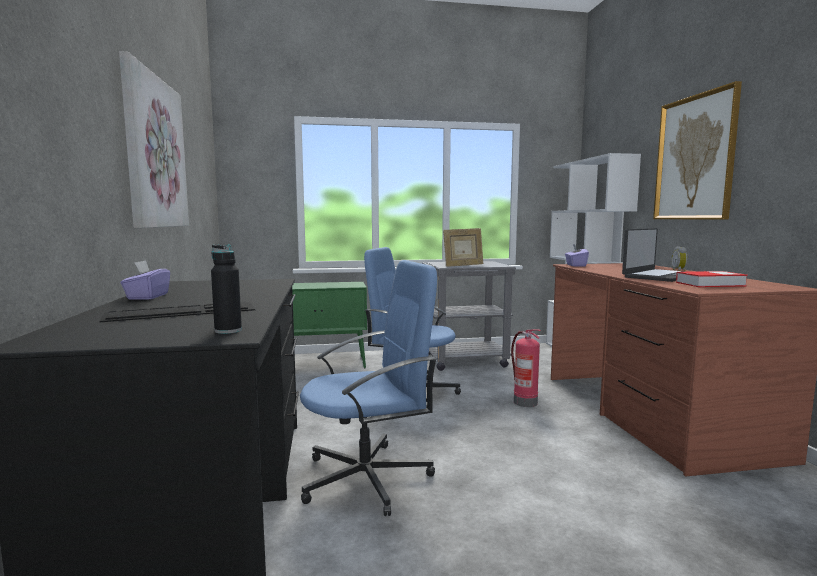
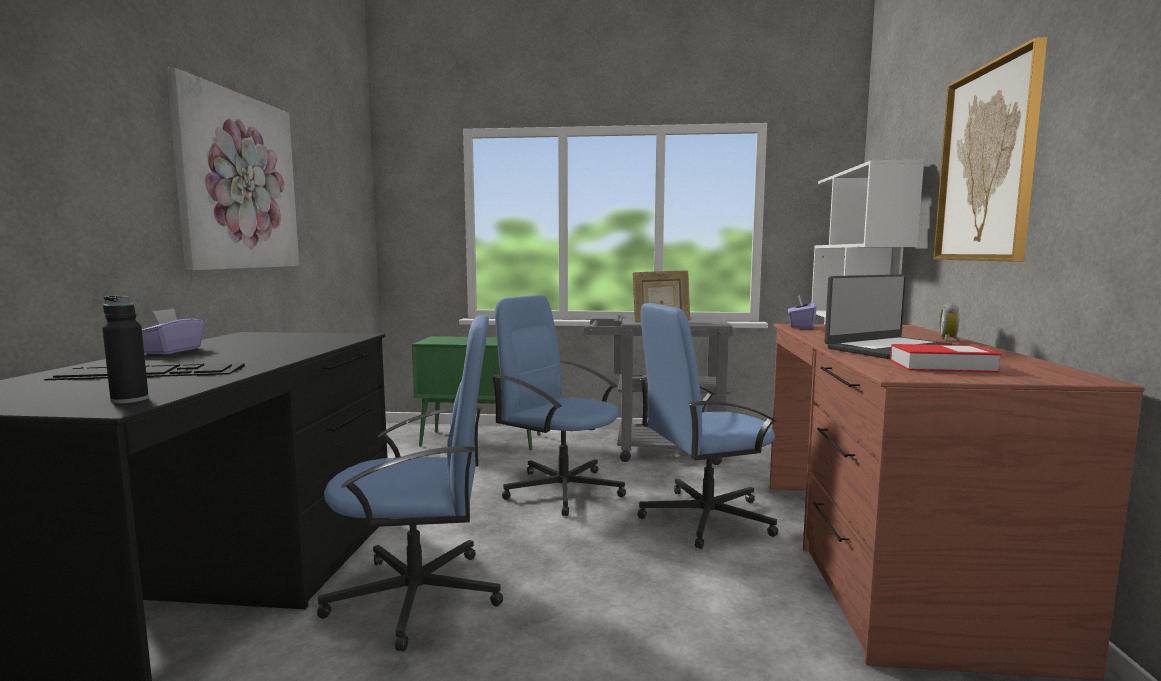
camera: 15 degrees right, 0 degrees up
fire extinguisher [511,330,541,407] -> blue office chair [637,303,778,549]

